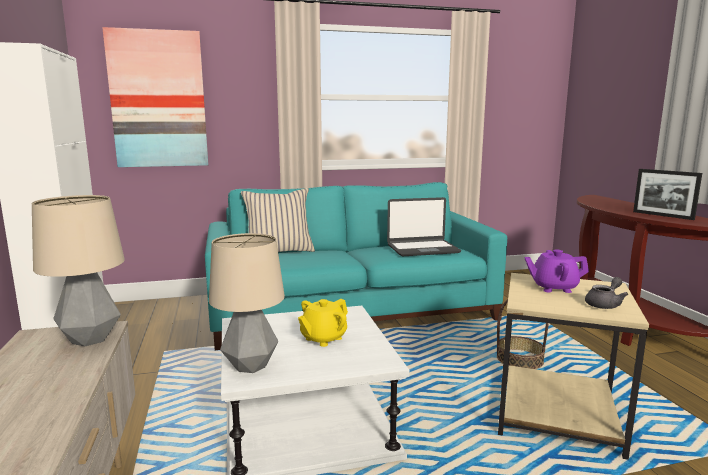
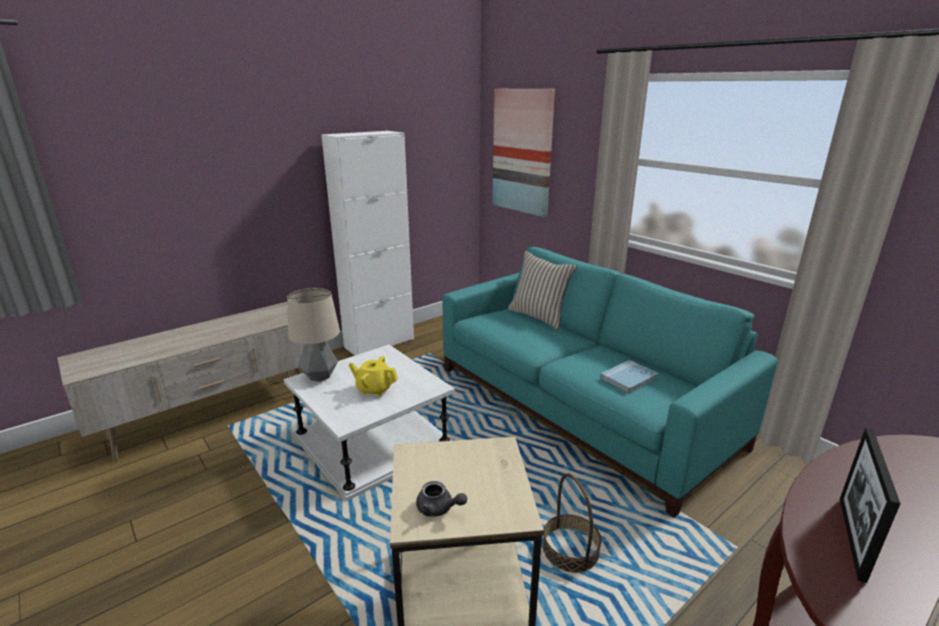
camera: 65 degrees right, 10 degrees up
table lamp [32,195,125,346] -> none
laptop [387,197,461,256] -> blue book [600,360,659,394]
purple teapot [524,249,589,293] -> none

